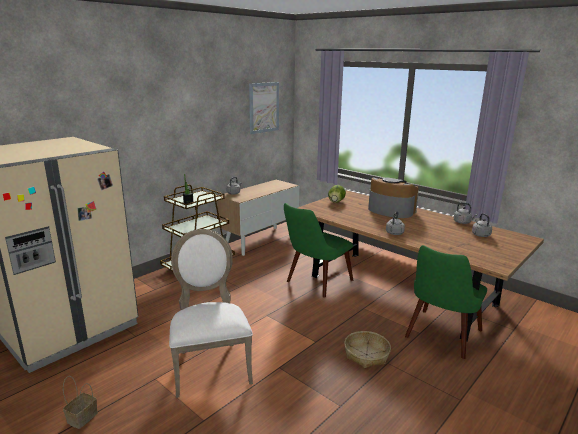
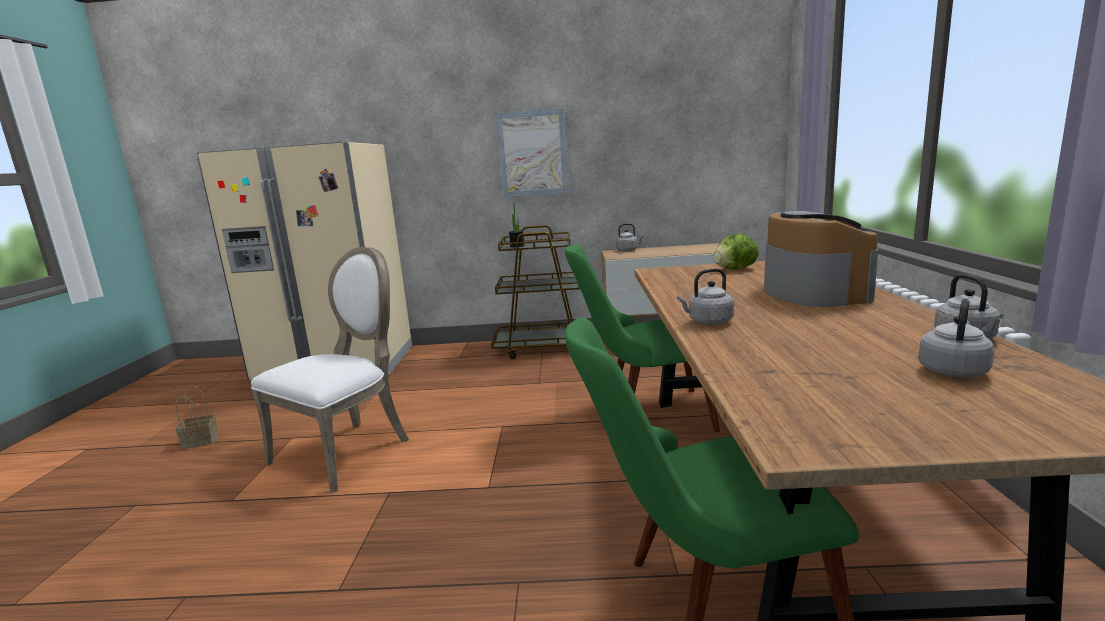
camera: 50 degrees right, 5 degrees down
picture [249,82,279,134] -> picture moved to [496,108,569,197]
basket [344,331,391,368] -> none

